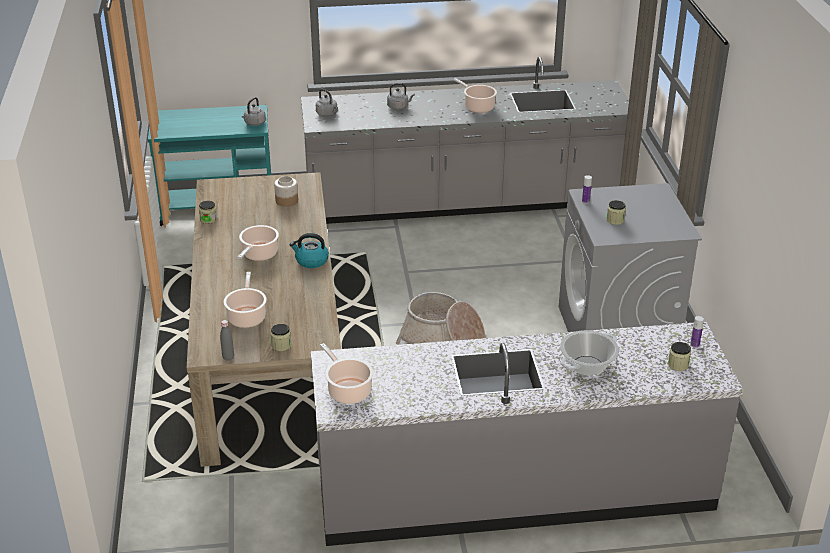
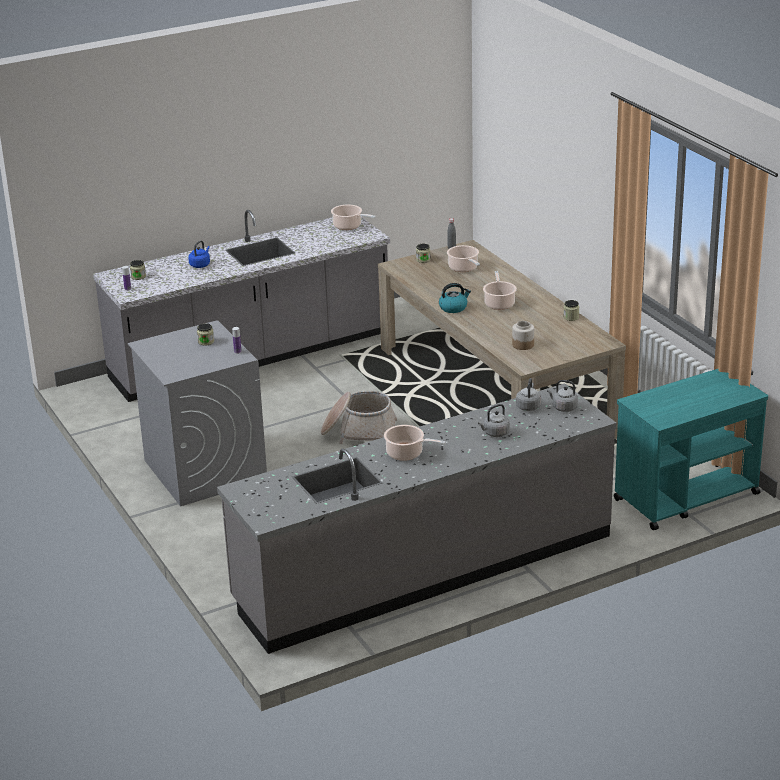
camera: 160 degrees right, 5 degrees down
grey kettle [242,97,266,126] -> grey kettle moved to [516,378,541,411]
cooking pot [560,330,619,375] -> blue kettle [188,240,210,268]

